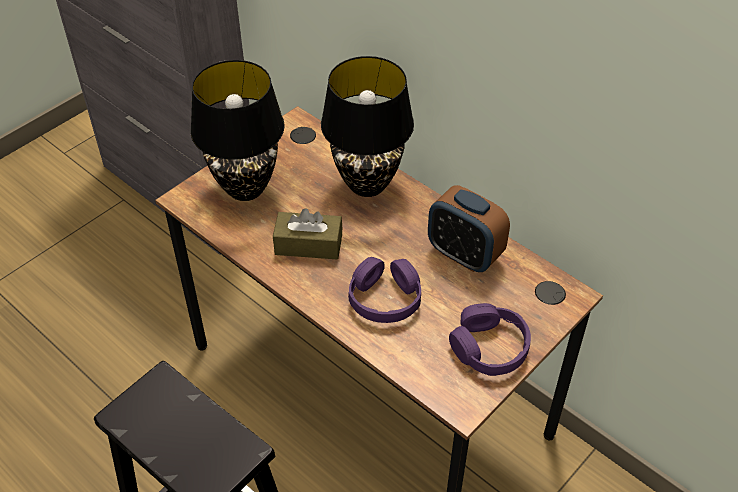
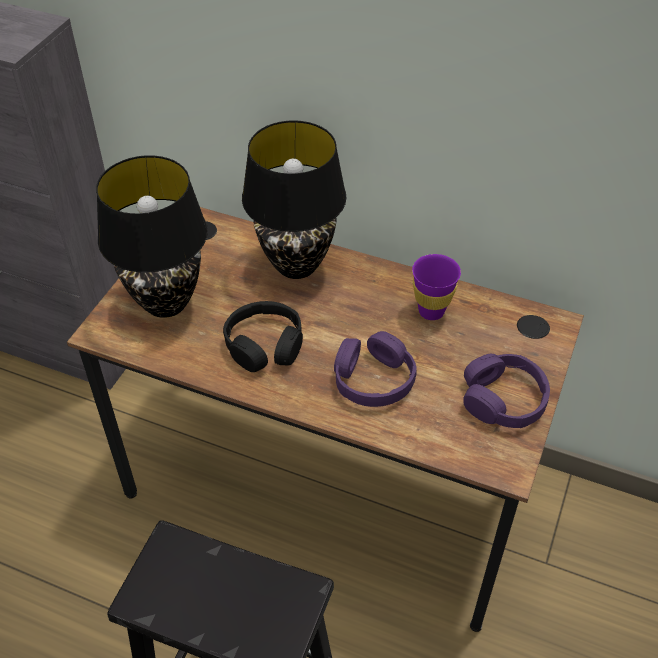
camera: 20 degrees left, 0 degrees up
brown tissue box [273,208,343,260] -> black headphones [223,301,303,372]
alarm clock [428,185,510,272] -> purple cup [412,254,461,320]

